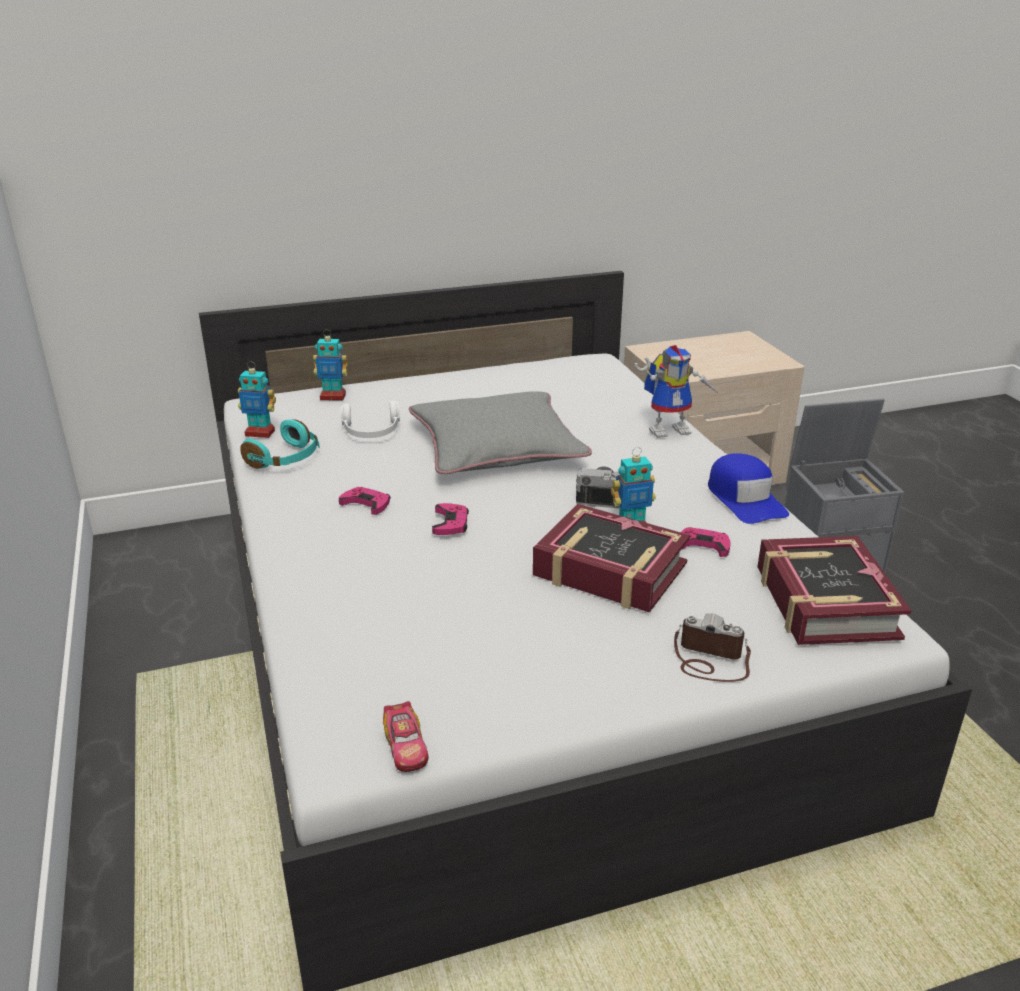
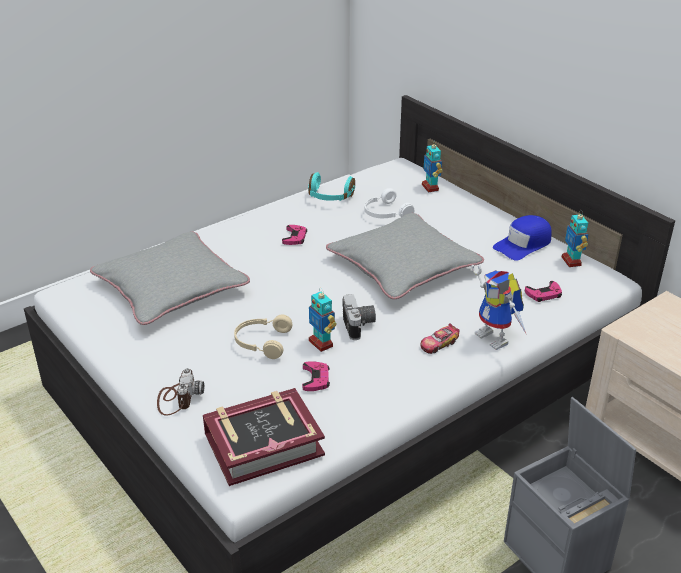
camera: 70 degrees right, 5 degrees up
toy robot [238,361,276,438] -> toy robot moved to [562,214,589,267]
toy car [383,701,428,772] -> toy car moved to [420,323,460,354]
pink game controller [432,503,469,535] -> pink game controller moved to [525,281,562,302]
book [533,504,690,613] -> beige headphones [234,314,292,359]
blue cap [708,453,789,524] -> blue cap moved to [493,215,552,261]
none -> grey pillow [90,232,250,325]

